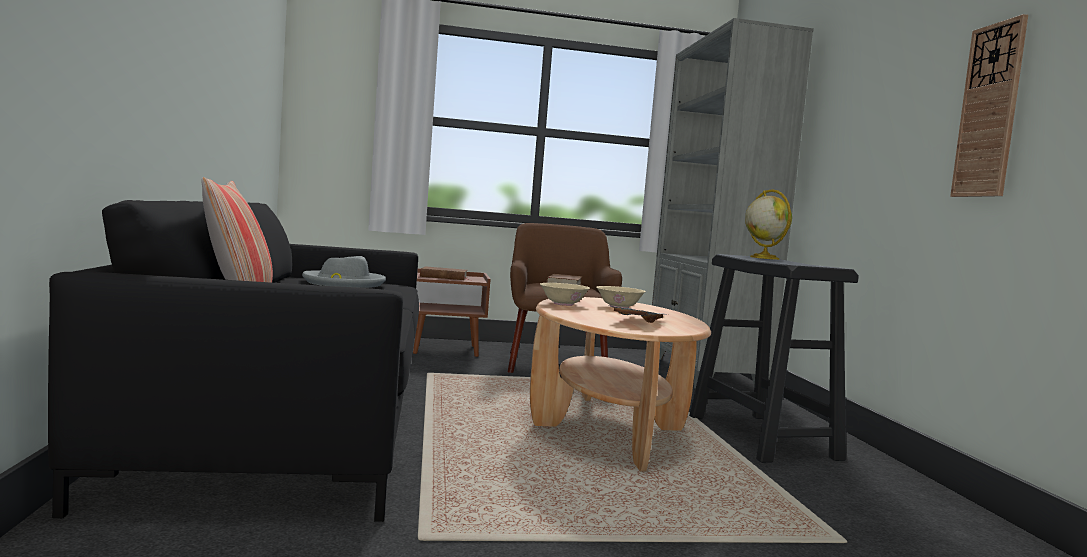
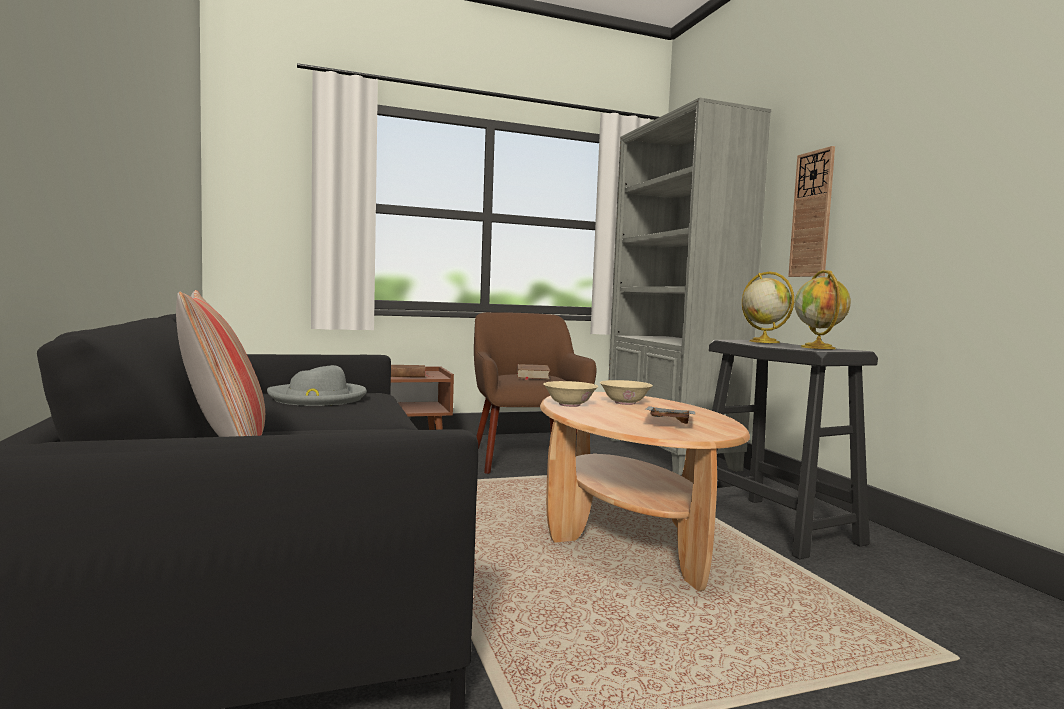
camera: 10 degrees left, 0 degrees up
wall clock [950,14,1028,197] -> wall clock moved to [788,146,835,277]
none -> globe [794,270,851,349]

